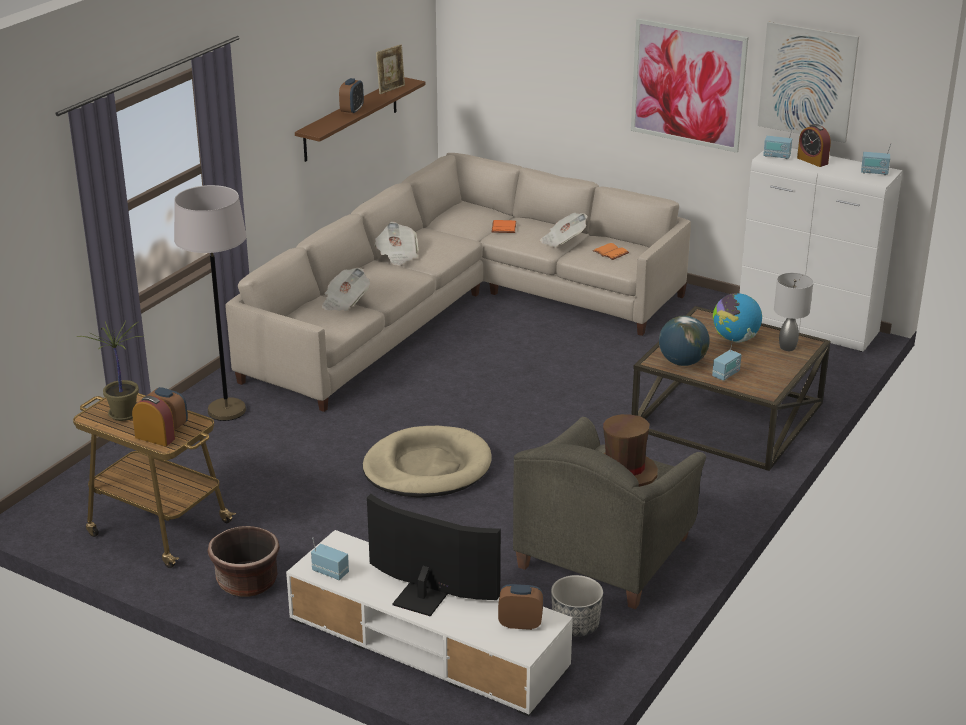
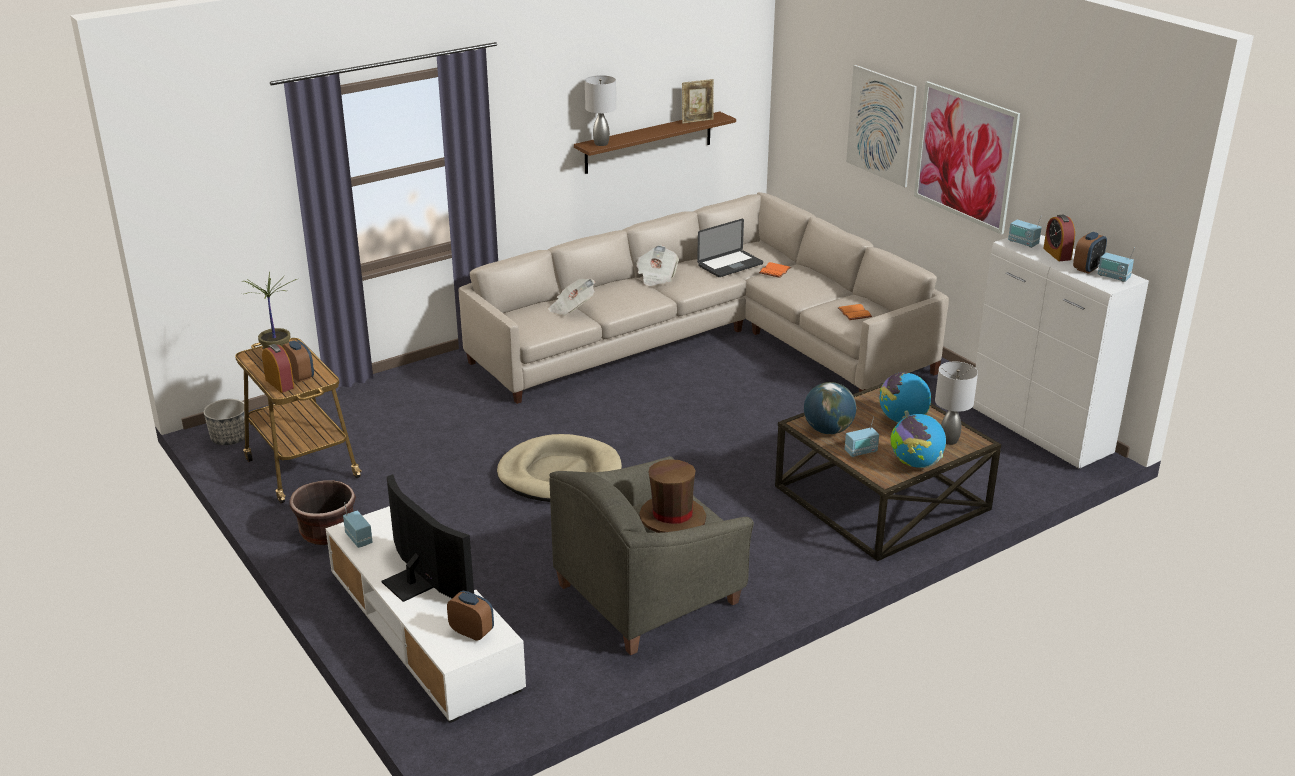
camera: 25 degrees right, 0 degrees up
grey floor lamp [174,185,247,421] -> none
alarm clock [339,78,364,114] -> alarm clock moved to [1073,232,1107,274]
newspaper [540,213,588,248] -> none
planter [551,575,603,636] -> planter moved to [204,399,245,445]
picture [758,21,859,143] -> picture moved to [846,65,917,187]
none -> grey table lamp [585,75,616,146]
none -> laptop [697,219,763,277]
none -> globe [891,414,946,468]

